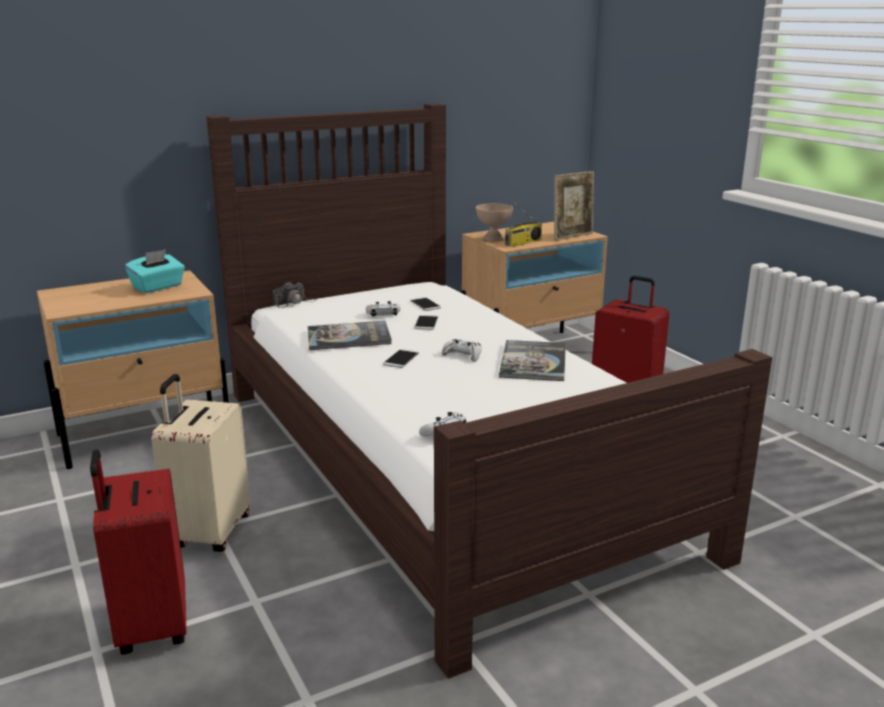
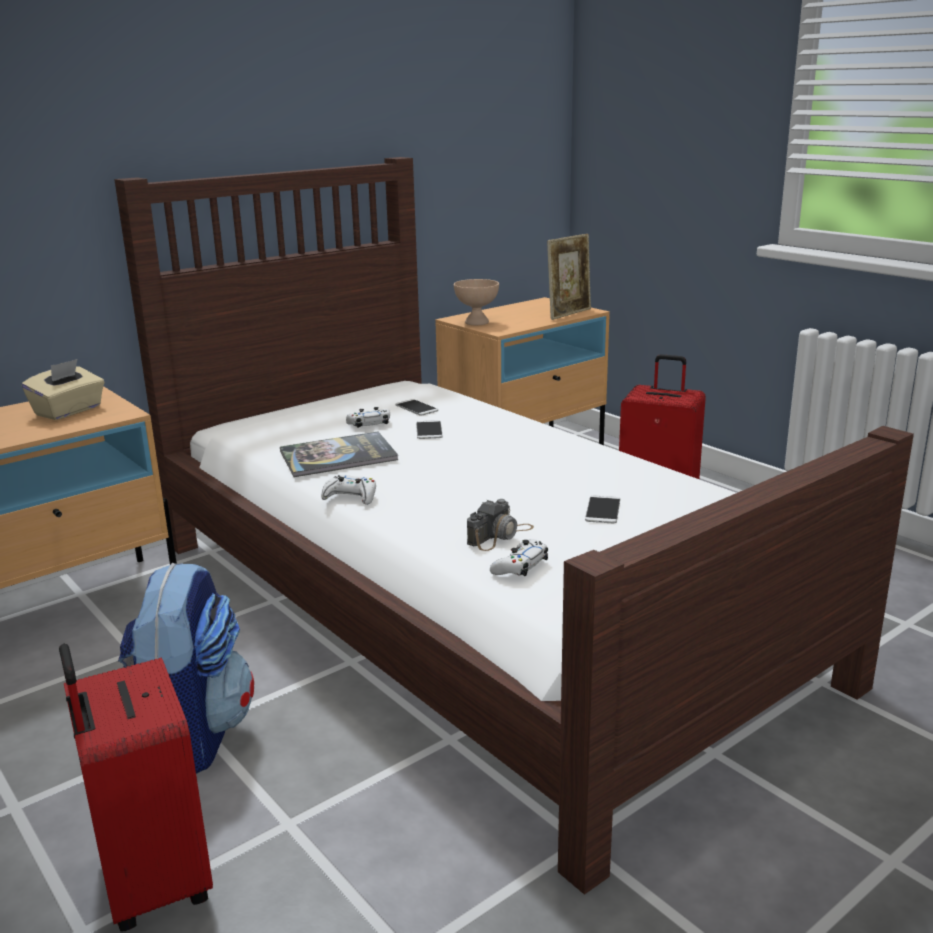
camera: 10 degrees left, 0 degrees up
turquoise tissue box [125,249,185,293] -> beige tissue box [22,359,104,420]
beige suitcase [151,374,250,552] -> backpack [118,563,254,774]
camera [273,282,317,308] -> camera moved to [467,499,534,551]
phone [383,349,419,368] -> phone moved to [585,495,620,523]
white game controller [442,339,482,362] -> white game controller moved to [321,475,376,505]
book [499,340,566,381] -> none
radio [505,201,542,247] -> none

